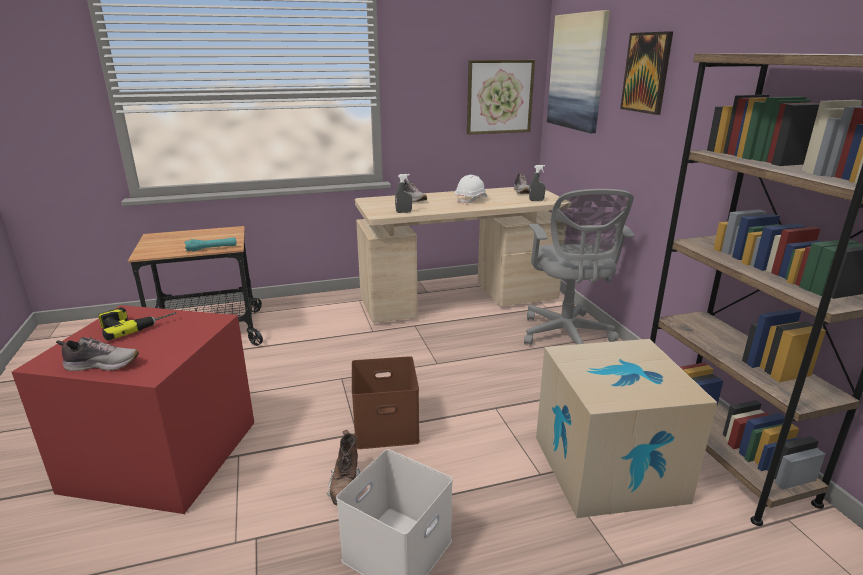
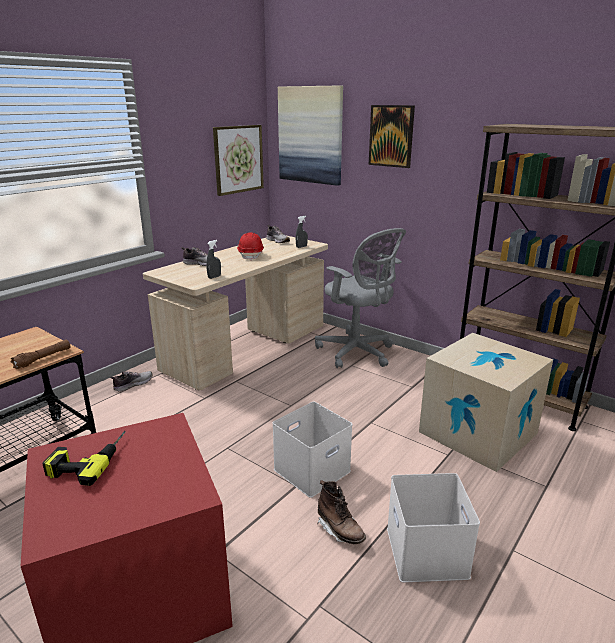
camera: 35 degrees left, 0 degrees up
shoe [56,337,139,371] -> shoe moved to [110,371,153,391]
turquoise flashlight [185,237,237,251] -> brown flashlight [11,340,70,369]
brown storage box [352,356,420,449] -> white storage box [272,402,353,498]
white hard hat [455,175,487,205] -> red hard hat [237,232,264,261]

